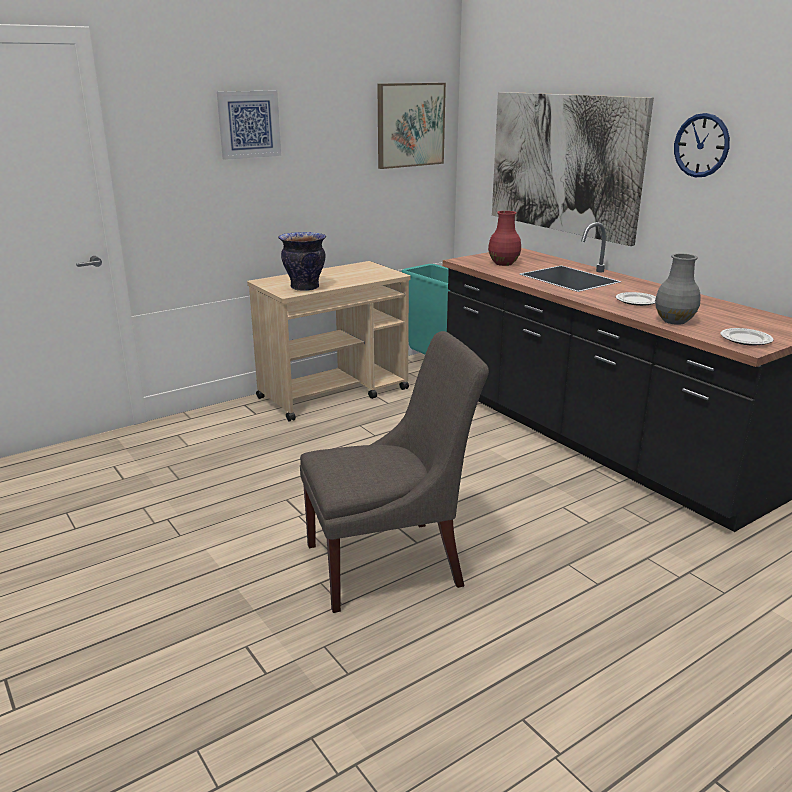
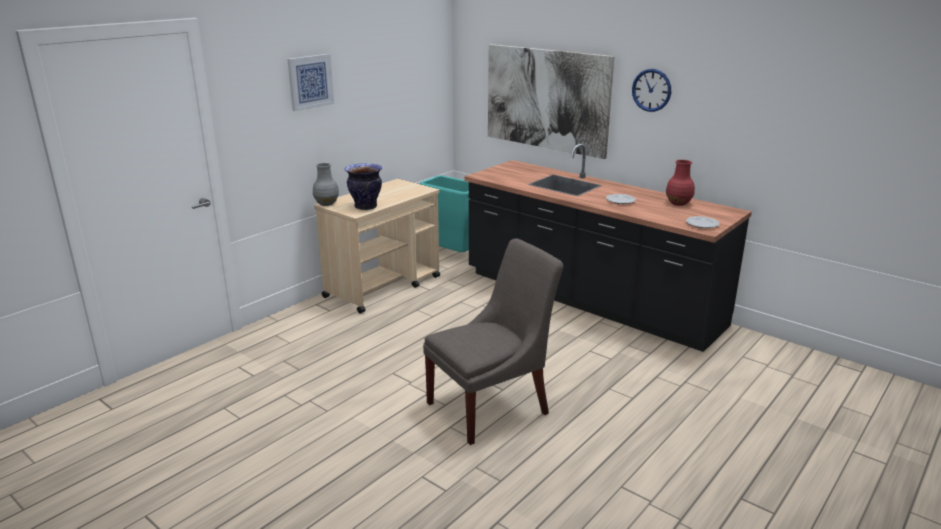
camera: 15 degrees left, 0 degrees up
picture [377,83,446,169] -> none
red vase [488,211,521,266] -> red vase moved to [666,160,695,206]
grey vase [655,254,701,325] -> grey vase moved to [313,163,339,206]

